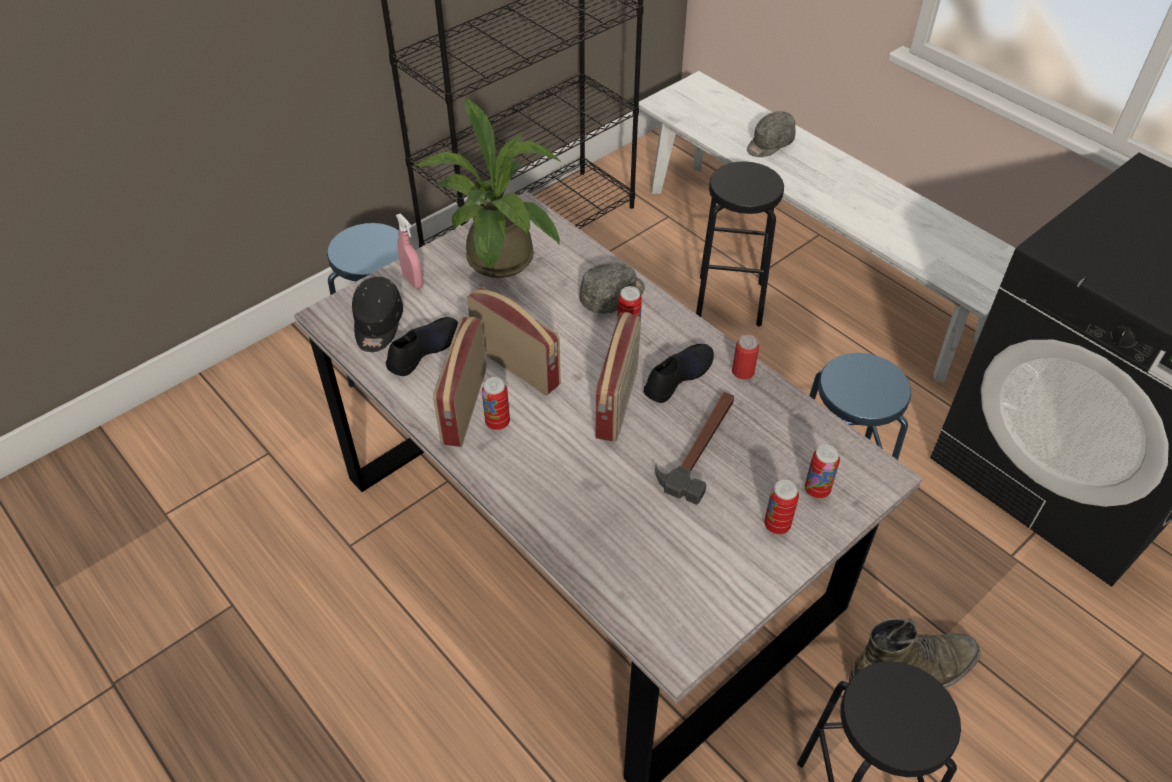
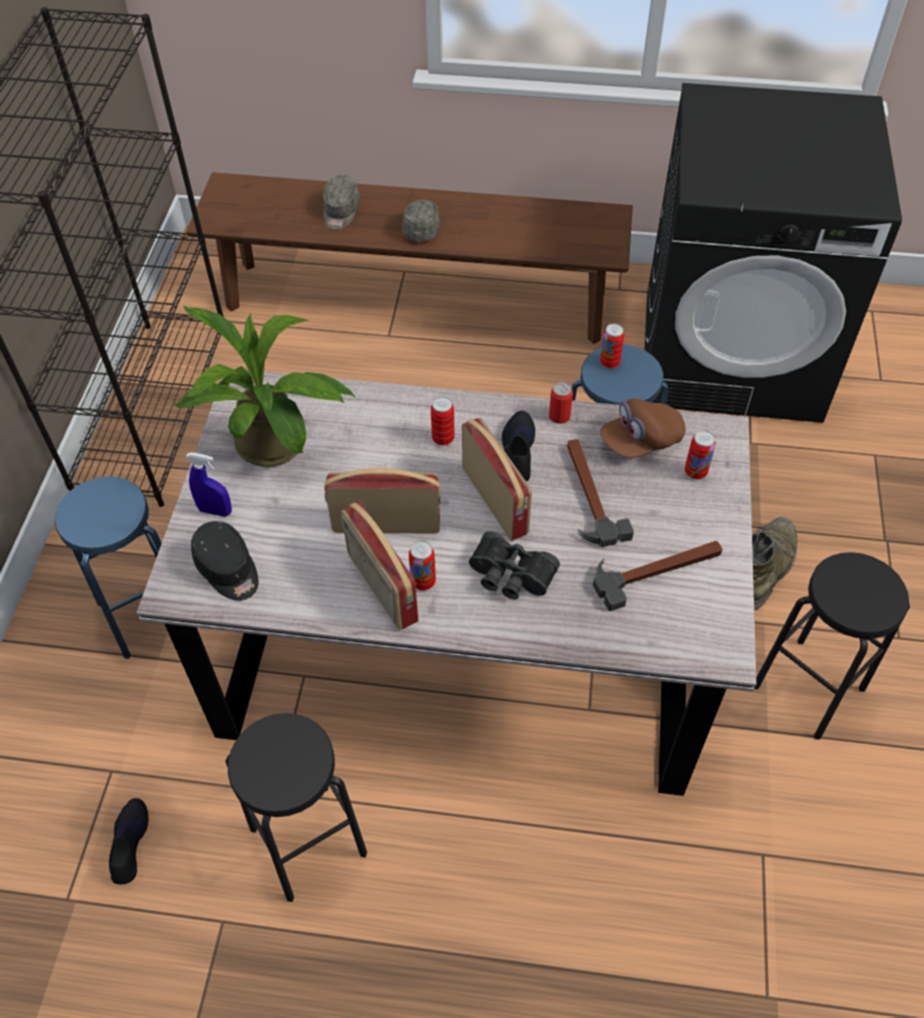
camera: 40 degrees left, 5 degrees up
black shoe [386,317,458,376] -> black shoe moved to [109,798,149,884]
pink spray bottle [396,213,424,289] -> blue spray bottle [186,452,232,517]
grey cap [579,262,645,314] -> grey cap moved to [403,200,440,241]
white bench [639,71,1016,382] -> brown bench [186,172,633,344]
black stool [696,161,784,327] -> black stool moved to [226,713,367,902]
can [764,480,799,535] -> can moved to [600,323,624,369]
none -> black binoculars [469,531,560,600]
none -> hammer [593,541,723,611]
none -> brown cap [600,398,686,458]

